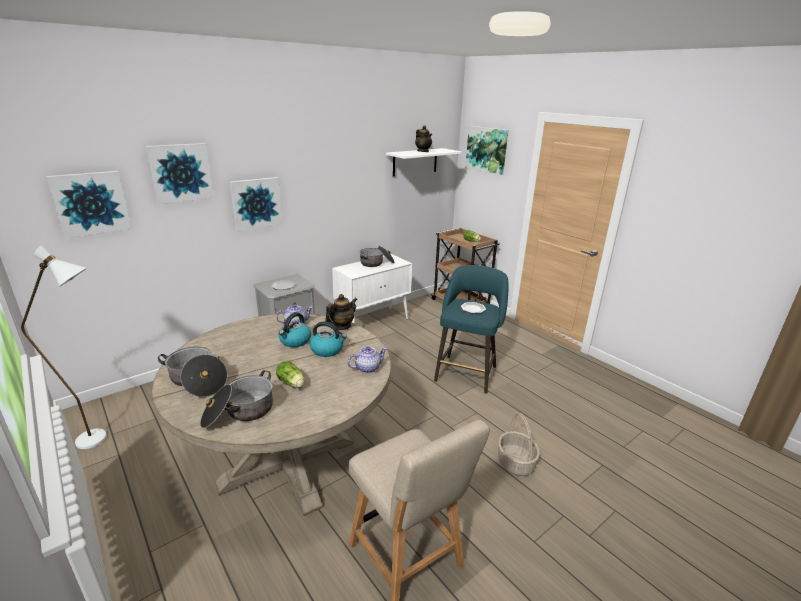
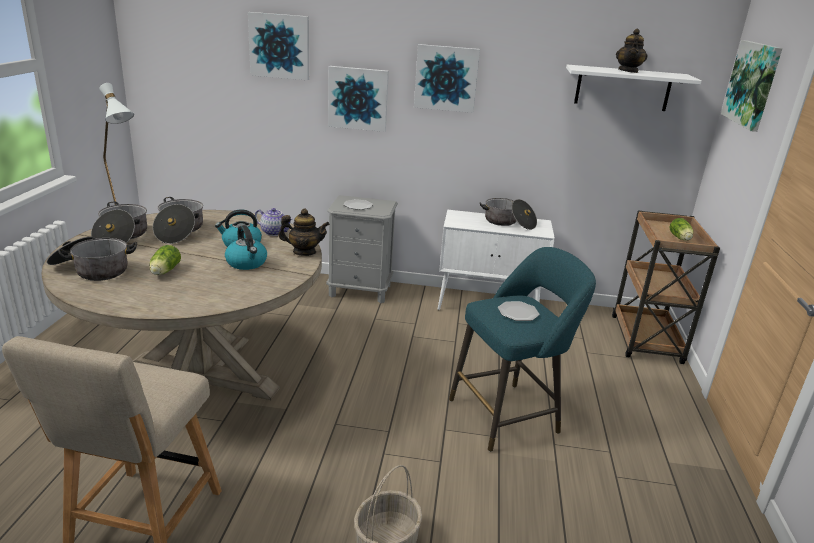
camera: 45 degrees right, 0 degrees up
picture [46,171,132,238] -> picture moved to [414,44,480,113]
teapot [347,347,387,373] -> none
none -> cooking pot [153,197,203,244]

